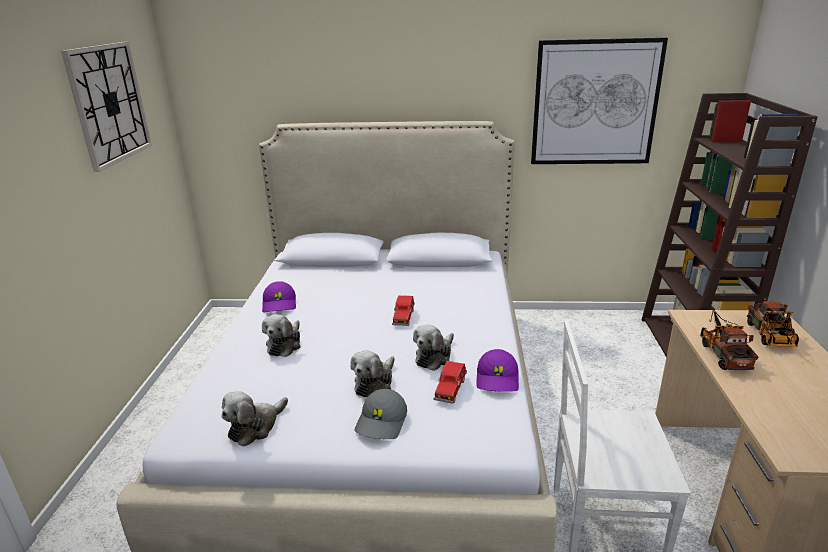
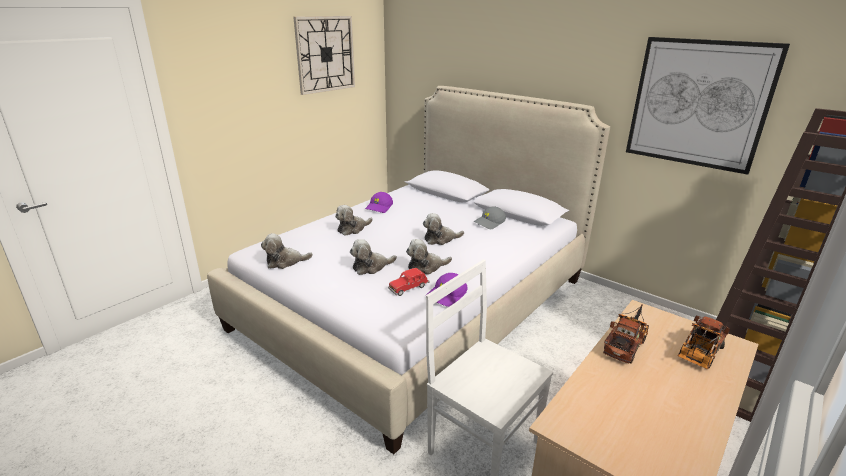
camera: 35 degrees right, 0 degrees up
grey cap [354,389,407,439] -> grey cap moved to [474,207,506,229]
red toy car [392,295,415,326] -> plush toy [423,213,464,245]

